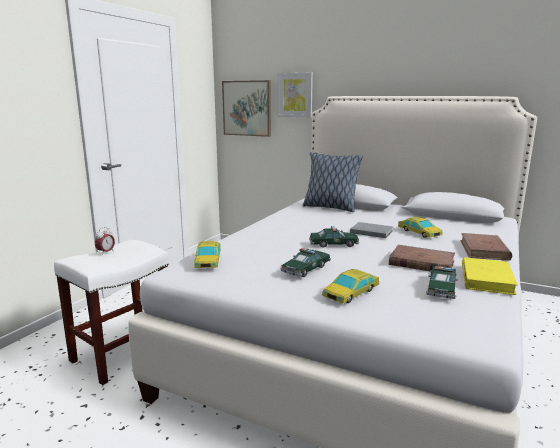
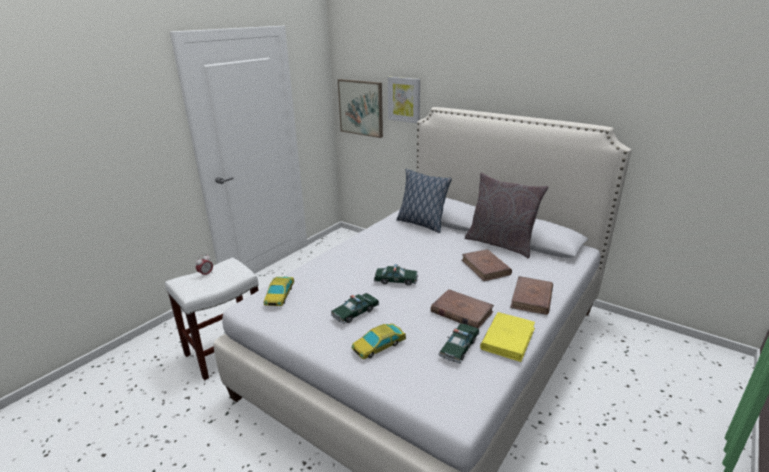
camera: 10 degrees right, 10 degrees up
grey book [350,222,393,238] -> none
toy car [398,217,443,238] -> brown book [462,249,512,281]
none -> grey pillow [465,173,549,258]

